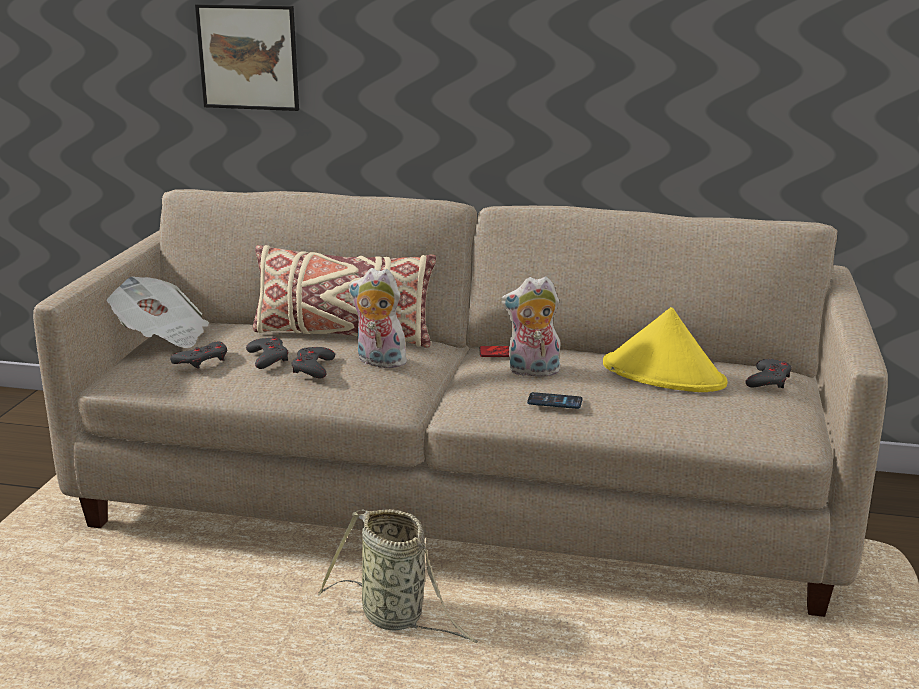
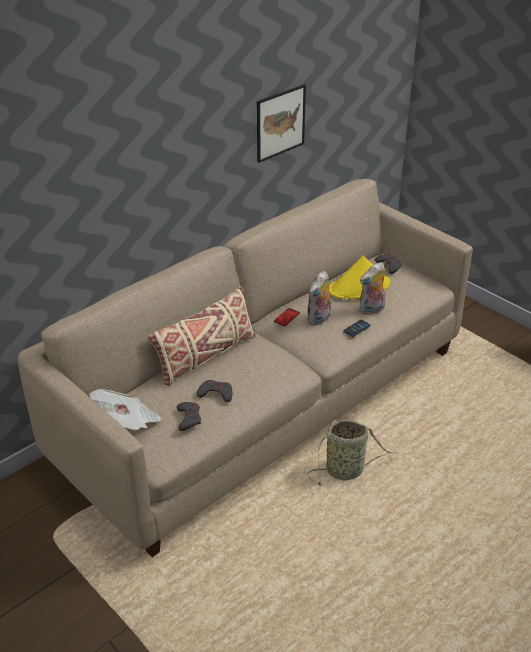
camera: 55 degrees left, 15 degrees up
picture [195,4,299,111] -> picture moved to [257,84,306,163]
grey game controller [292,347,335,379] -> none
plush toy [349,268,409,368] -> plush toy moved to [360,262,386,315]

